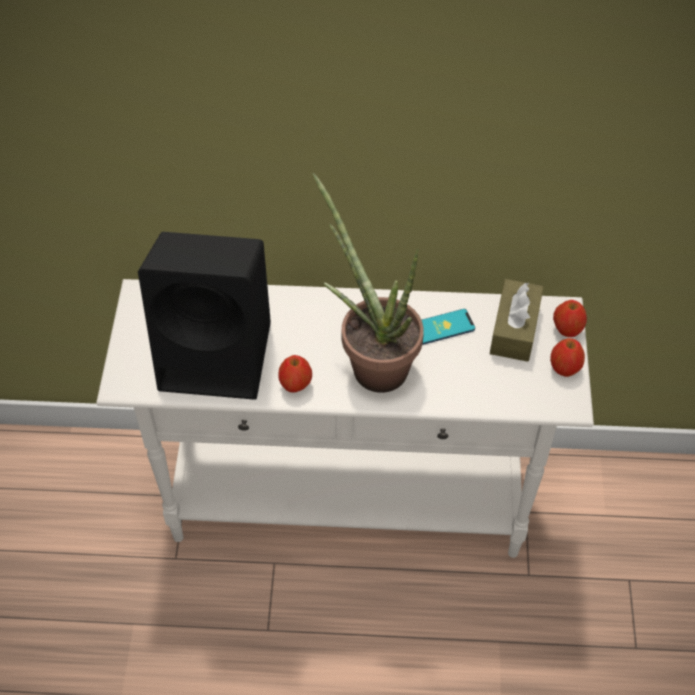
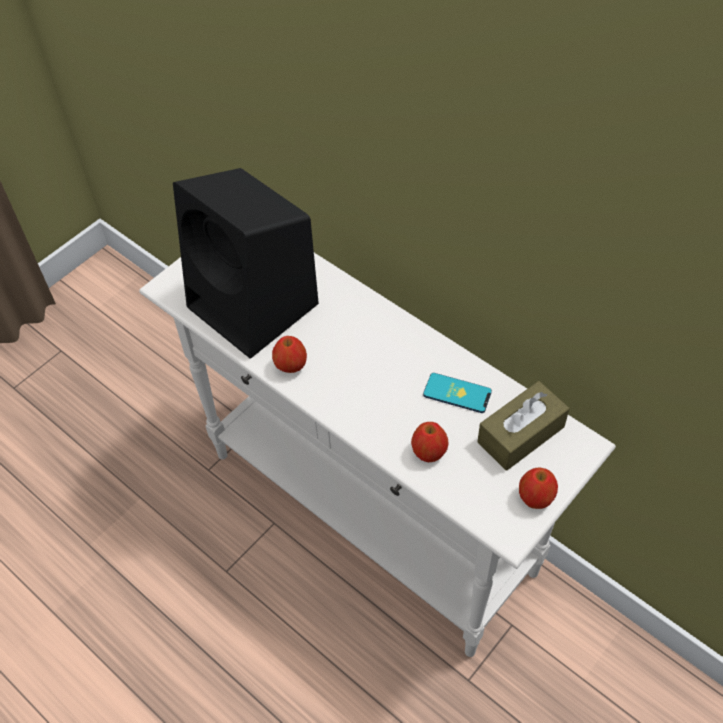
camera: 40 degrees right, 0 degrees up
potted plant [313,173,424,393] -> none
apple [553,300,587,337] -> apple moved to [411,422,448,462]

